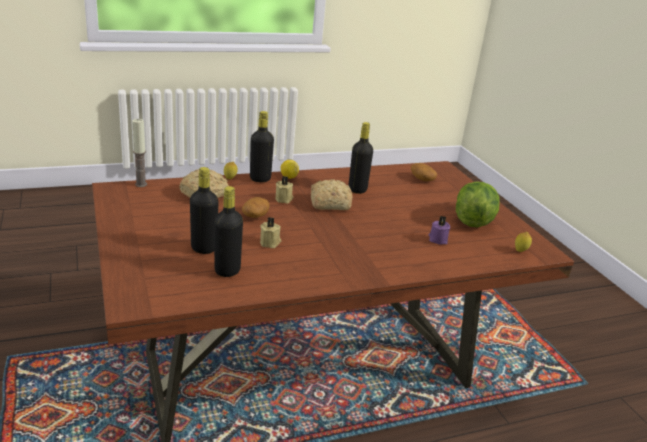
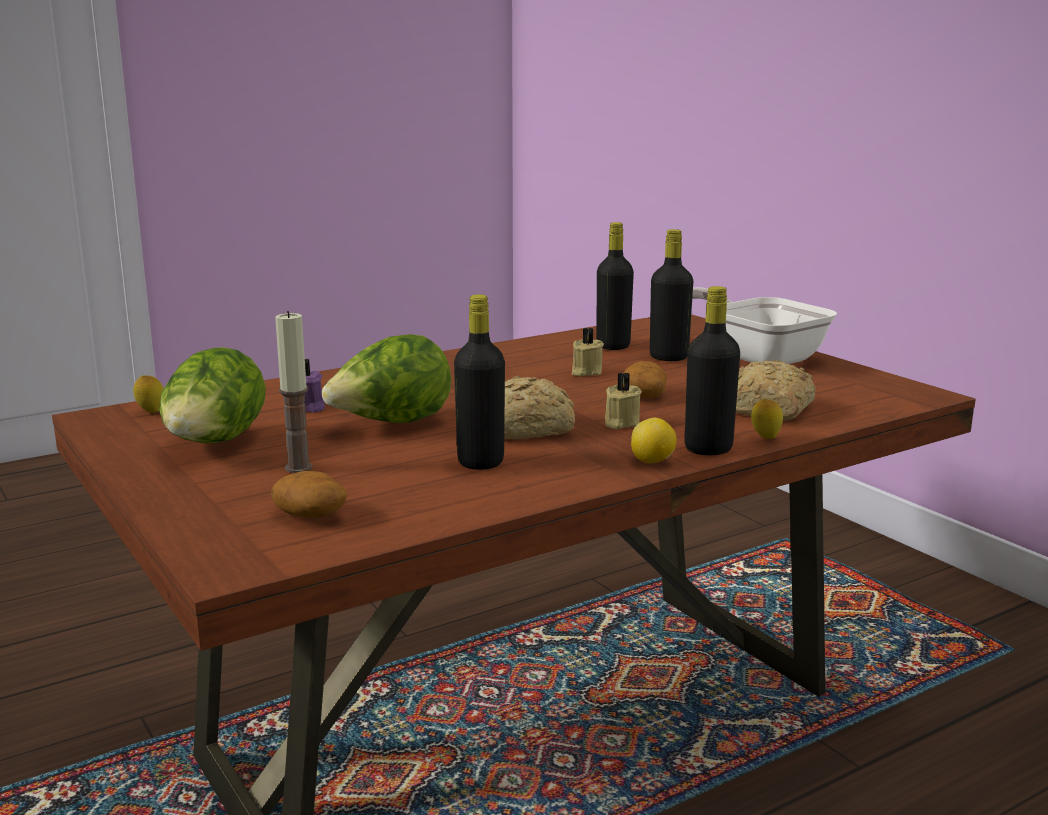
camera: 170 degrees right, 10 degrees down
candle [132,119,147,187] -> candle moved to [275,311,313,473]
none -> lettuce [322,334,451,423]
none -> frying pan [692,287,837,364]

